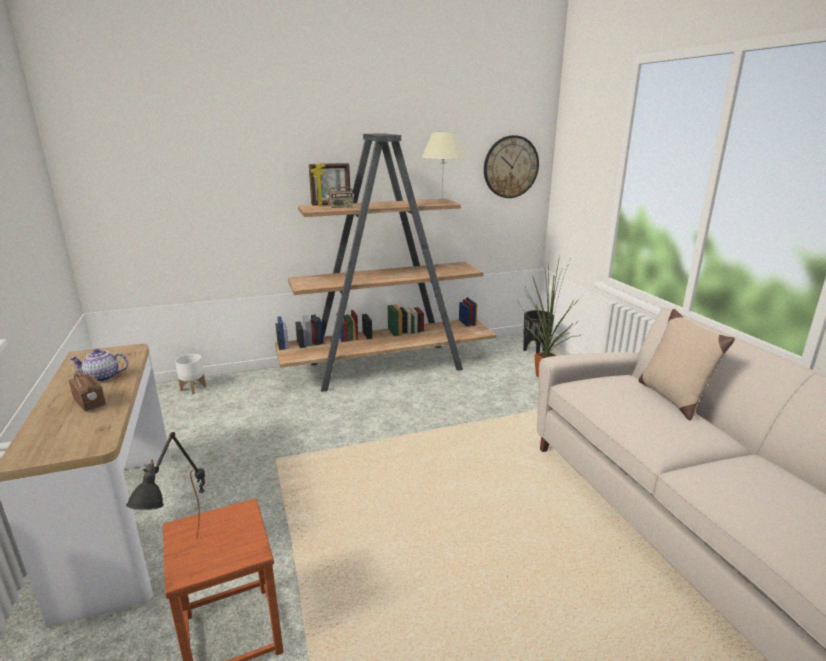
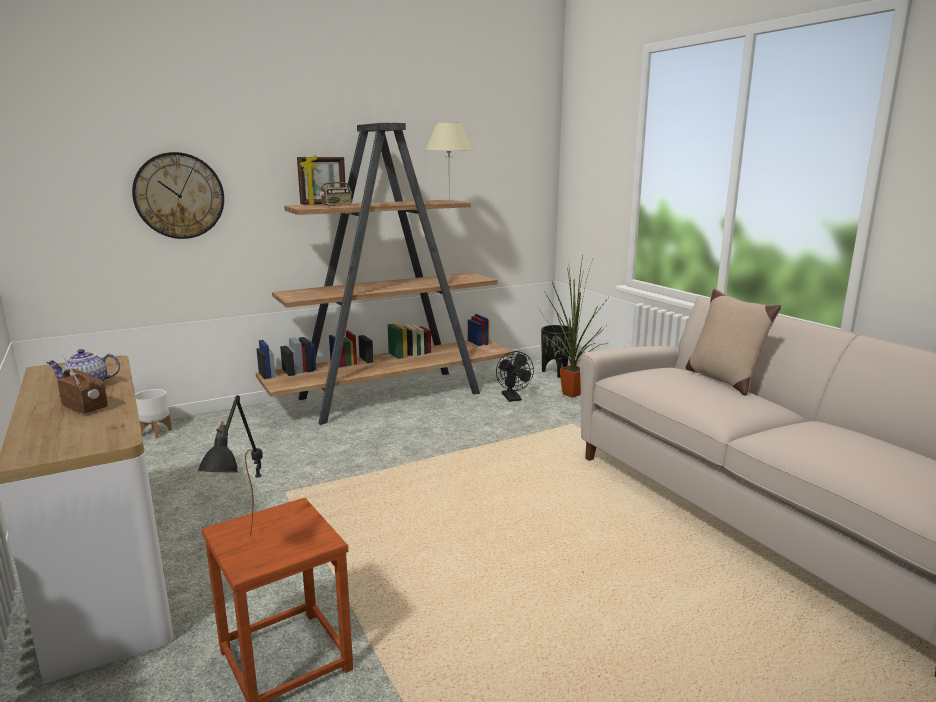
camera: 10 degrees left, 5 degrees down
wall clock [484,135,539,198] -> wall clock moved to [132,152,224,239]
none -> black fan [496,351,534,402]

